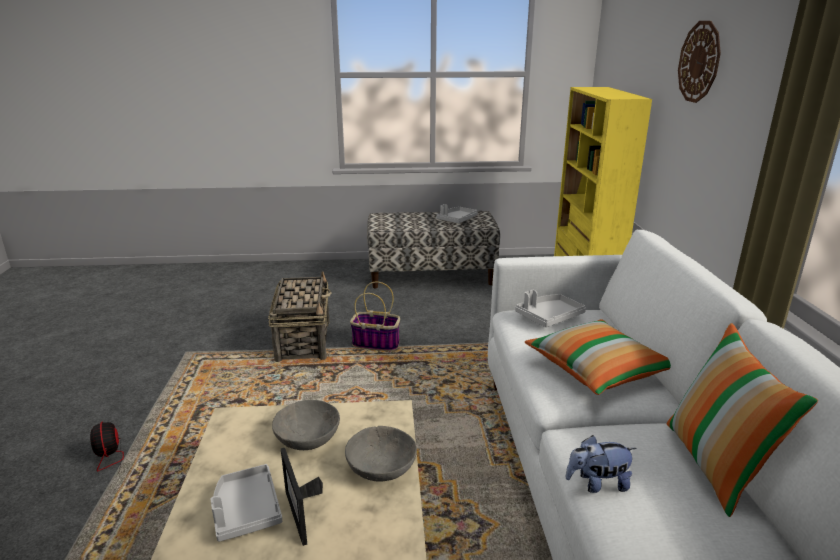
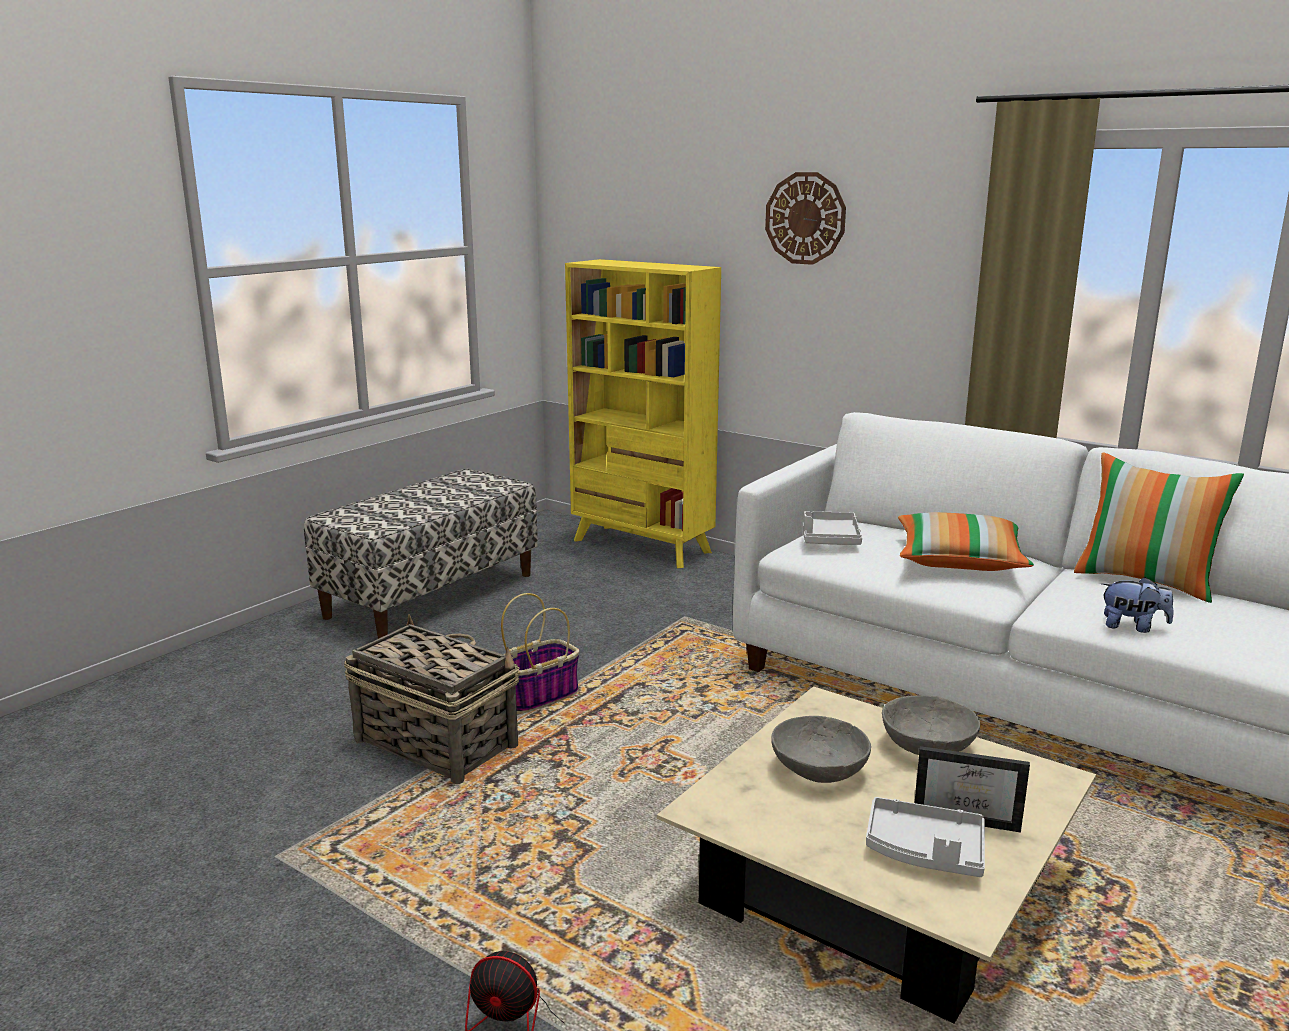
camera: 50 degrees left, 5 degrees down
grey tray [436,204,478,223] -> none
plush toy [565,435,637,493] -> plush toy turned 105 degrees counterclockwise [1102,577,1174,633]

